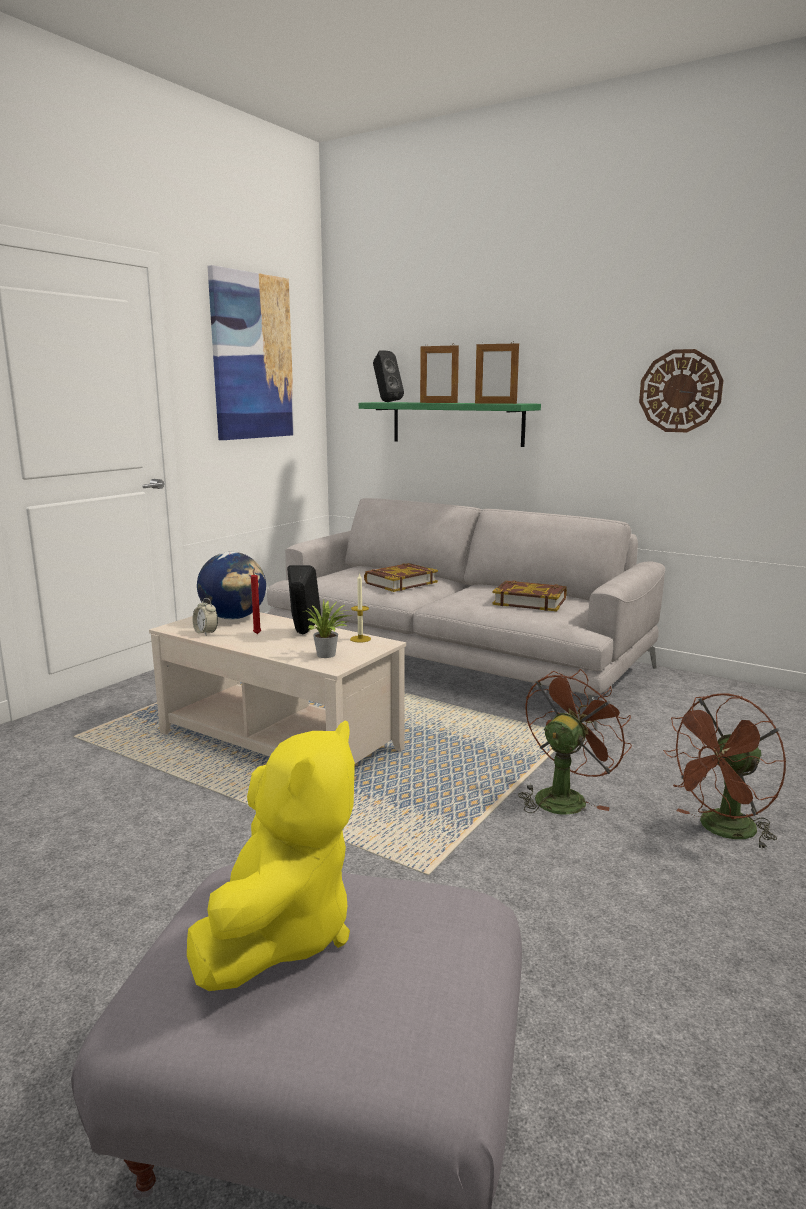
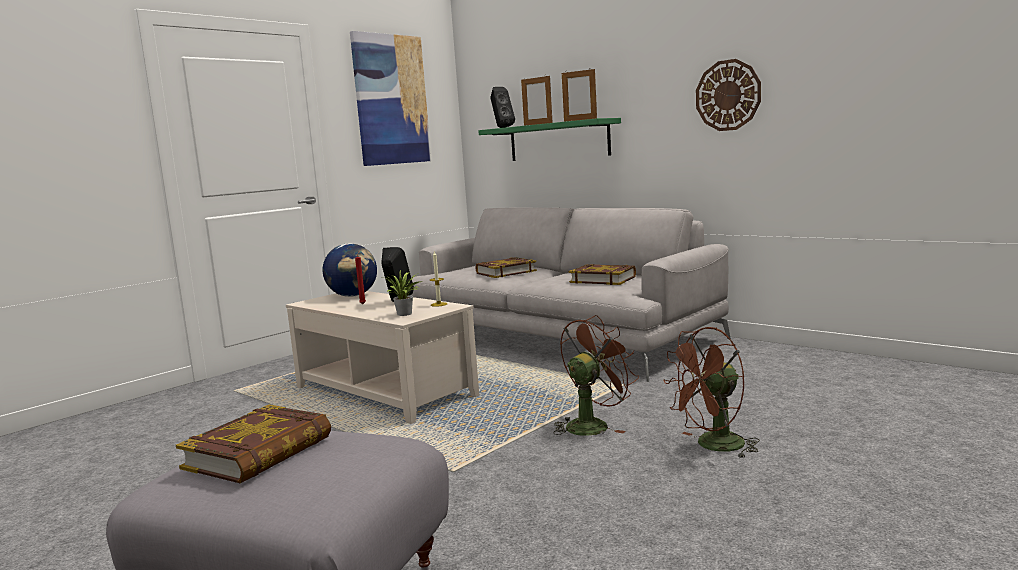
camera: 10 degrees right, 5 degrees down
yellow plush toy [187,721,355,991] -> book [176,405,331,483]
alarm clock [192,598,218,635] -> none

